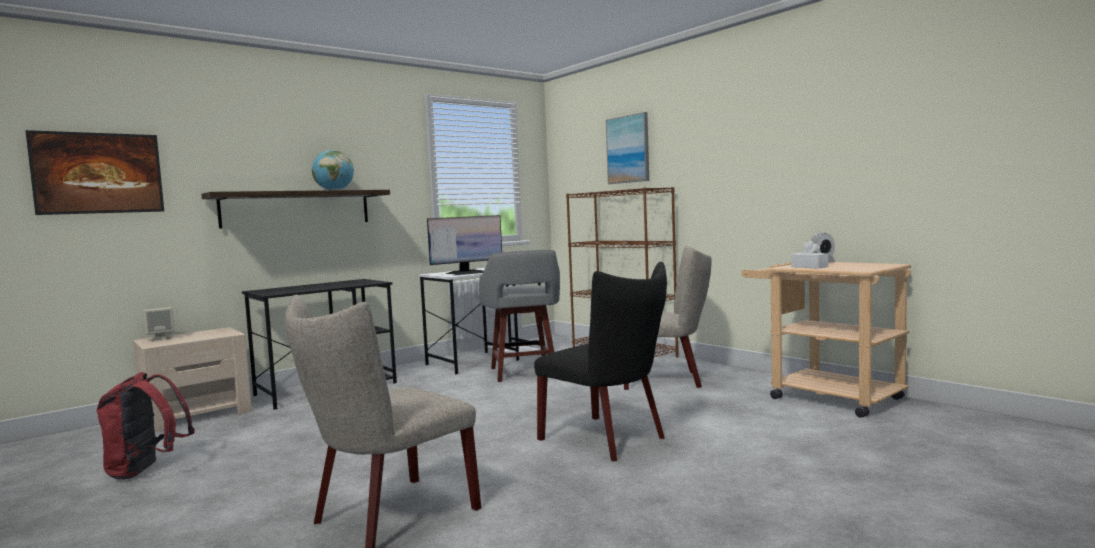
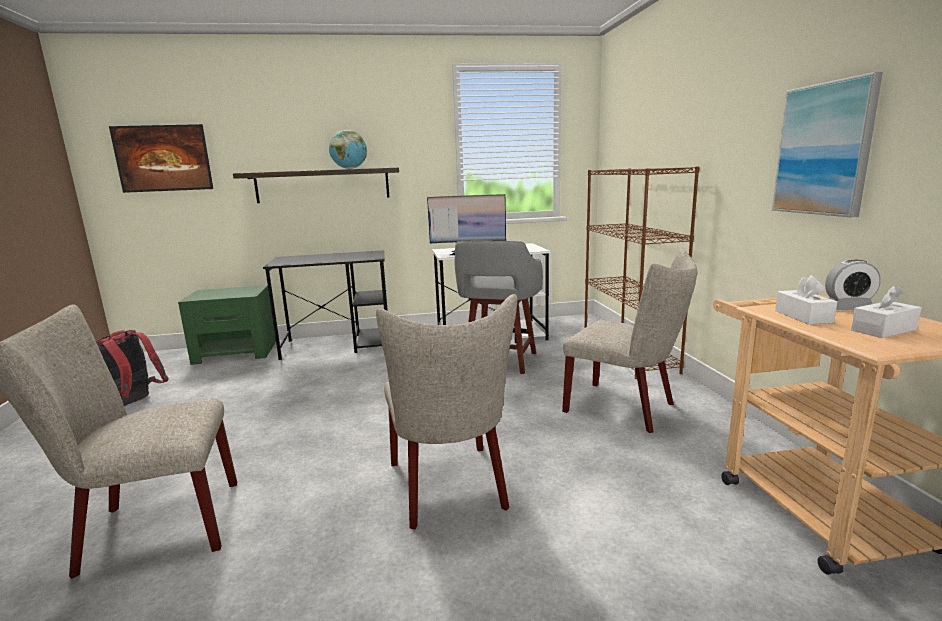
camera: 30 degrees right, 10 degrees up
beige nightstand [133,327,252,432] -> green nightstand [178,285,276,365]
beige speaker [143,307,175,341] -> none
black chair [534,262,667,461] -> beige chair [376,294,517,530]
picture [606,112,649,184] -> picture moved to [772,72,883,217]
none -> white tissue box [851,285,921,338]

